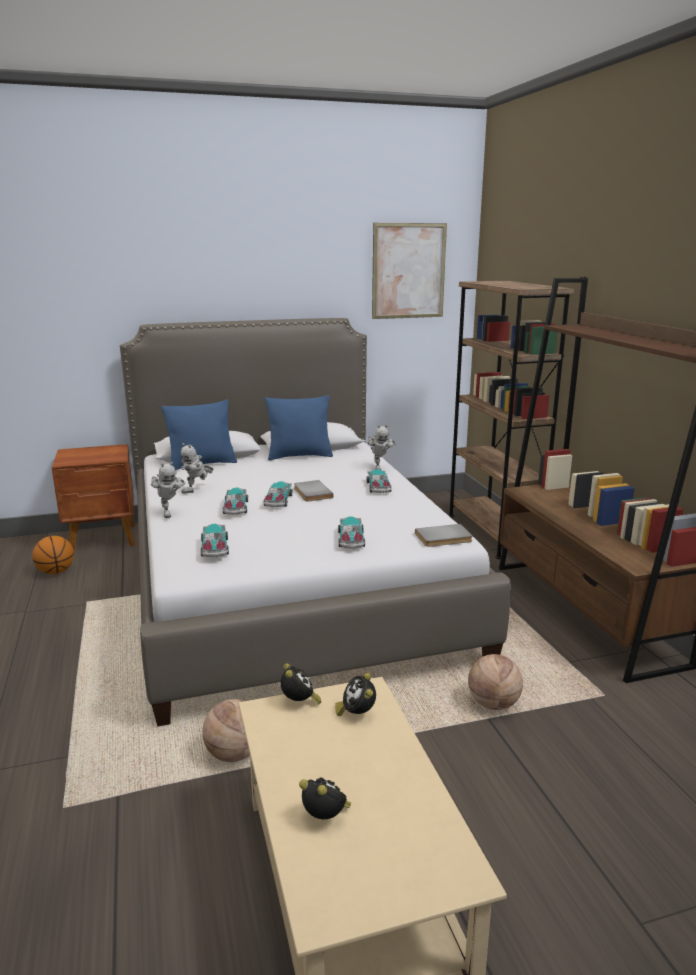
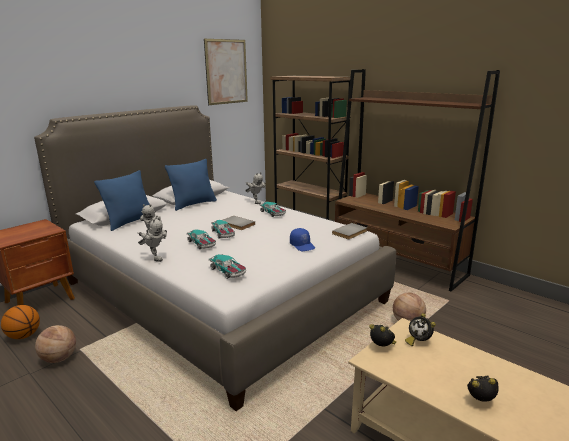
camera: 30 degrees left, 0 degrees up
basketball [202,699,250,762] -> basketball moved to [35,325,76,363]
toy car [338,516,365,549] -> blue cap [290,228,315,251]

